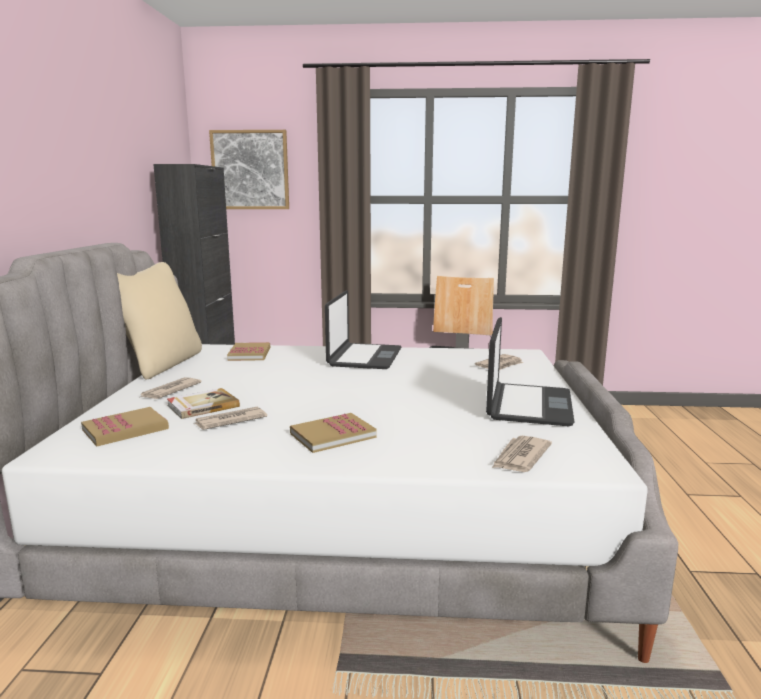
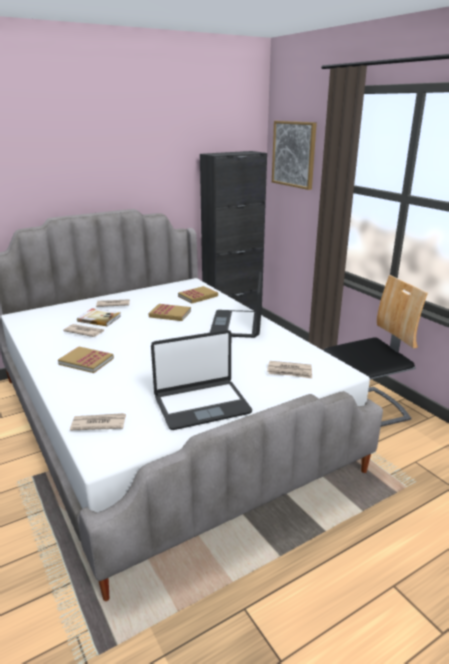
camera: 55 degrees right, 10 degrees up
book [81,407,169,447] -> book moved to [149,304,191,321]
beige pillow [117,262,202,380] -> none
laptop [325,290,402,369] -> laptop turned 120 degrees clockwise [210,272,263,338]

